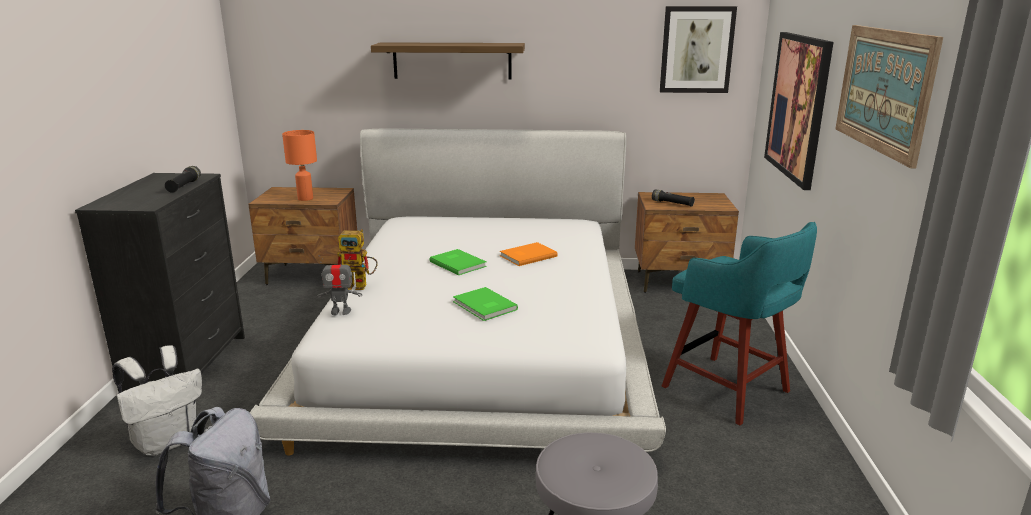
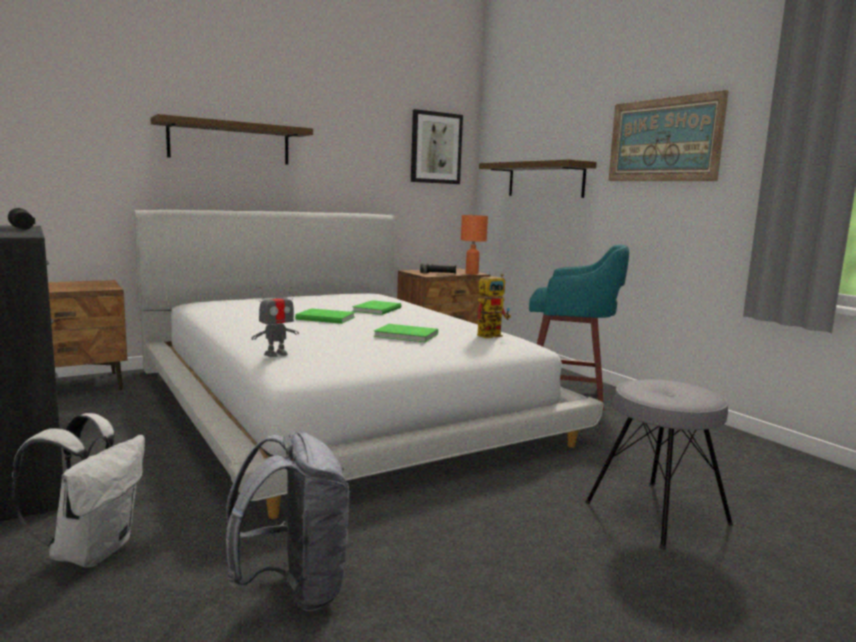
camera: 35 degrees left, 10 degrees down
orange table lamp [282,130,317,201] -> orange table lamp moved to [461,215,488,275]
toy robot [337,229,378,290] -> toy robot moved to [476,274,511,338]
orange book [500,242,558,266] -> green book [352,300,401,315]
picture [764,32,833,190] -> shelf [479,160,597,198]

